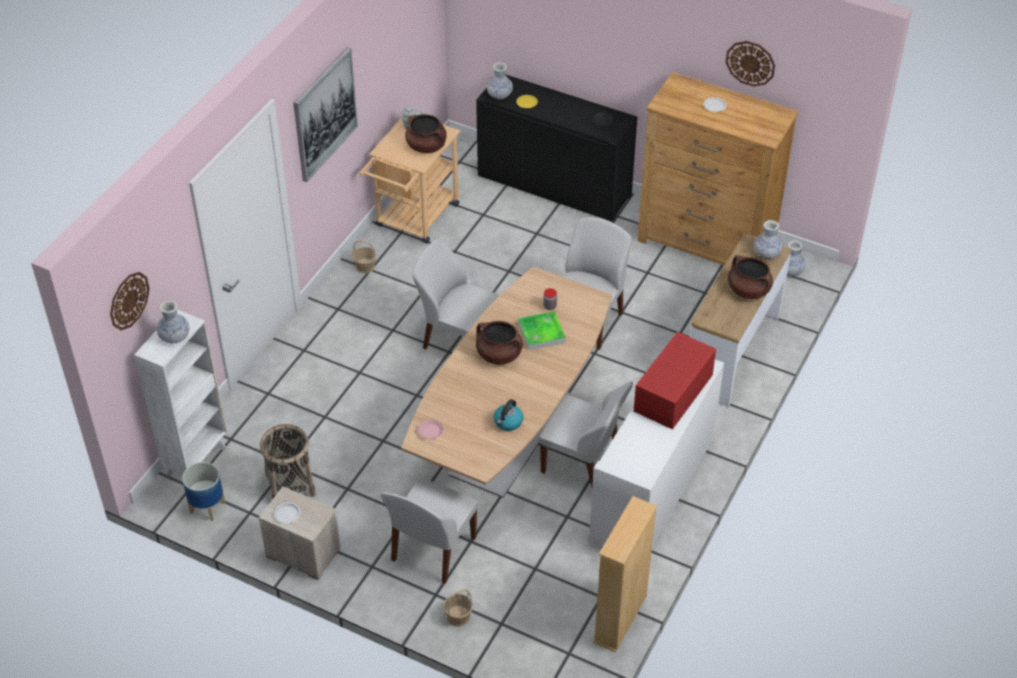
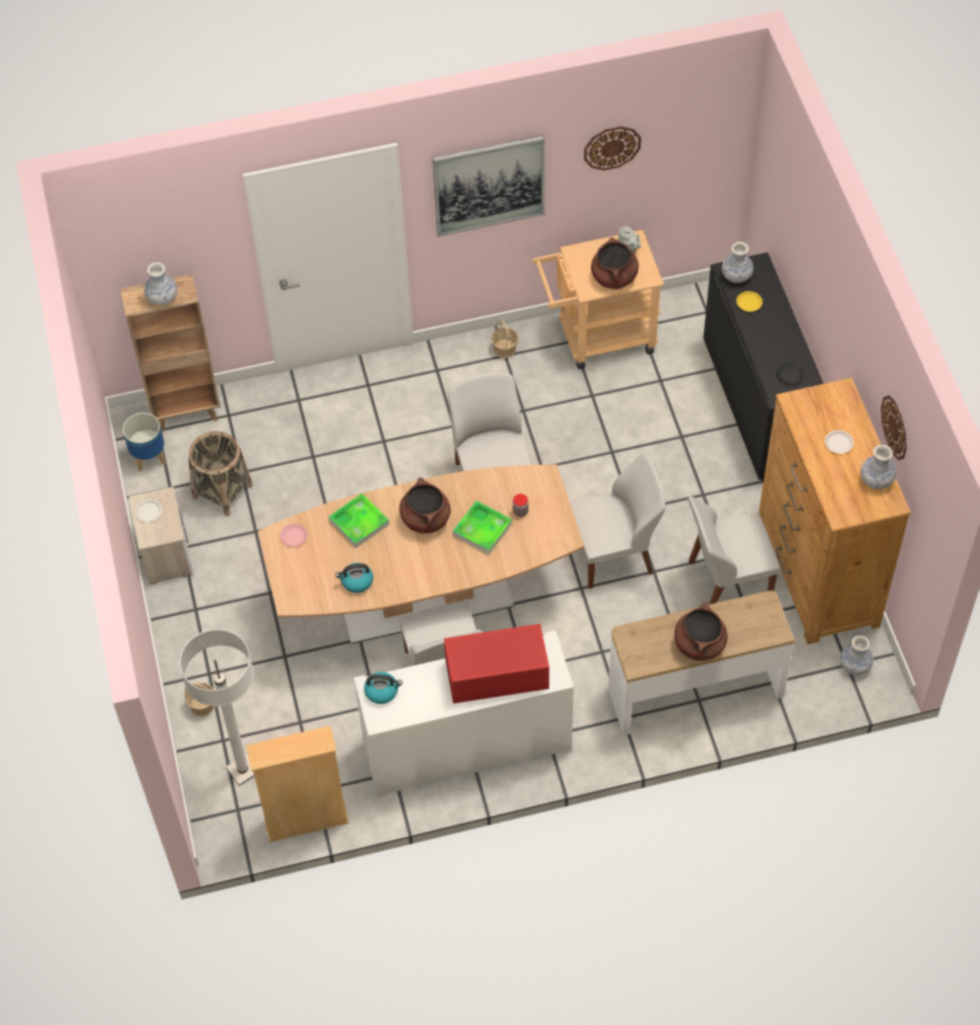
camera: 50 degrees right, 10 degrees up
wall clock [110,272,150,330] -> wall clock moved to [584,126,641,170]
white bookcase [134,309,227,476] -> brown bookcase [120,274,221,432]
white chair [381,477,478,584] -> white chair moved to [688,496,780,605]
vase [754,220,783,259] -> vase moved to [860,445,896,489]
none -> white floor lamp [180,629,254,786]
none -> tray [329,493,389,548]
none -> kettle [364,672,402,704]

